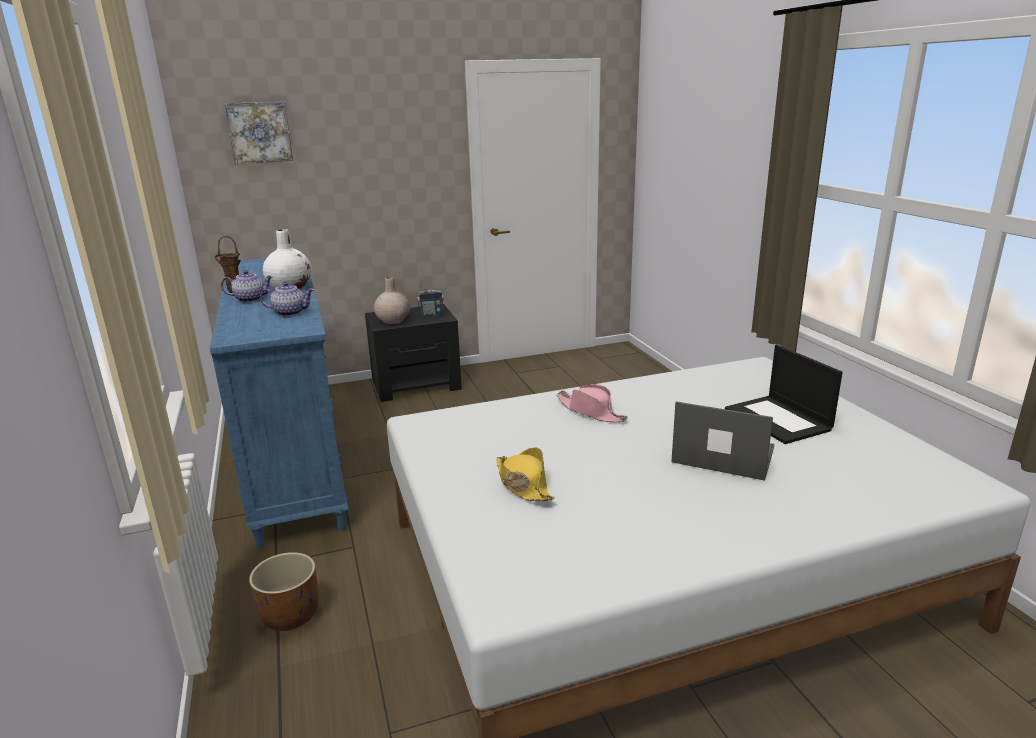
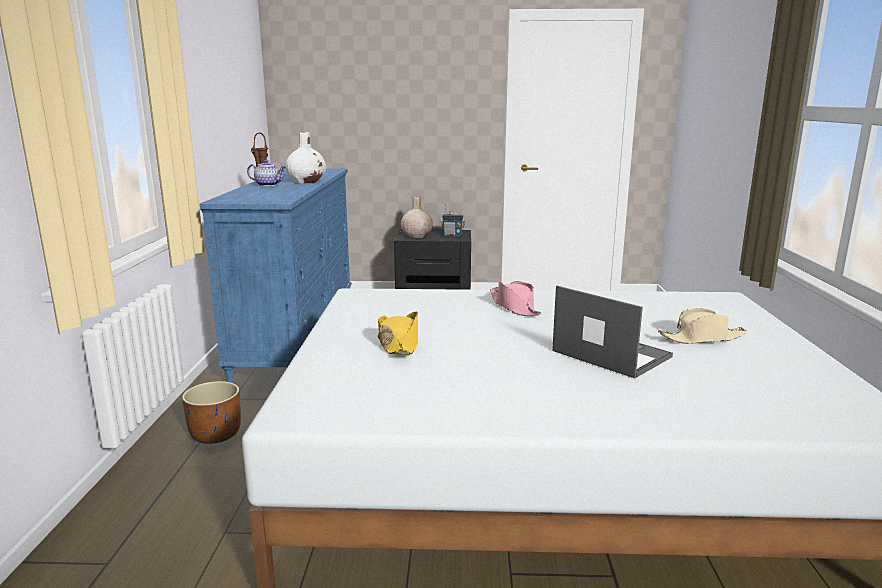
camera: 20 degrees right, 5 degrees down
picture [225,102,293,164] -> none
teapot [260,282,314,316] -> none
laptop [725,345,843,444] -> beige hat [658,308,747,344]

